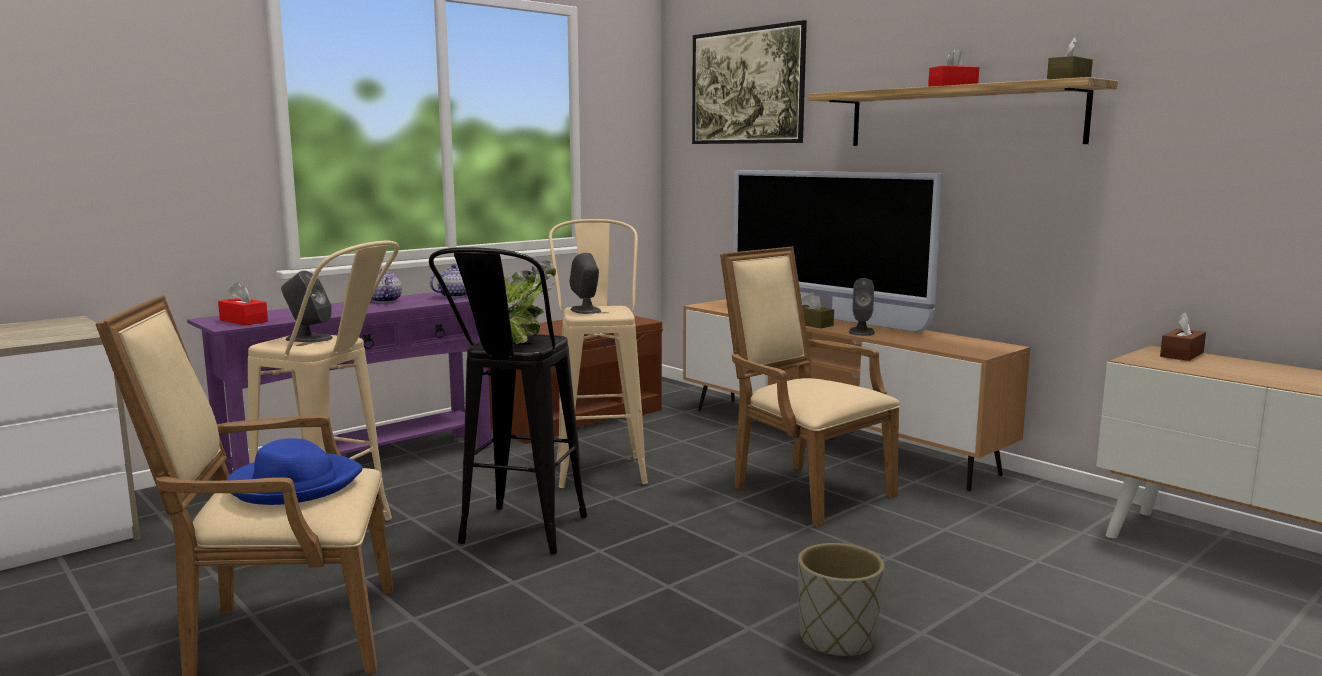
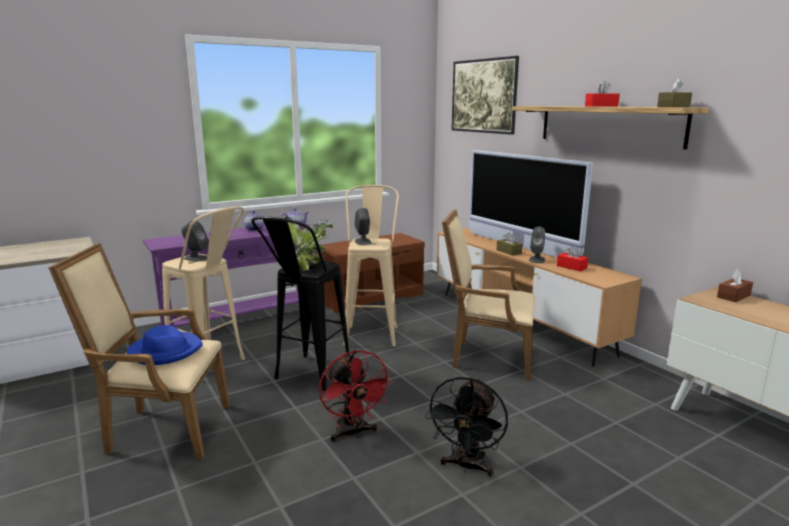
camera: 10 degrees right, 5 degrees up
red tissue box [218,282,268,325] -> red tissue box moved to [557,246,588,271]
beige armchair [720,247,900,527] -> beige armchair turned 45 degrees counterclockwise [442,209,535,381]
grey planter [798,543,884,657] -> black fan [425,377,508,477]
none -> red fan [319,350,393,442]

